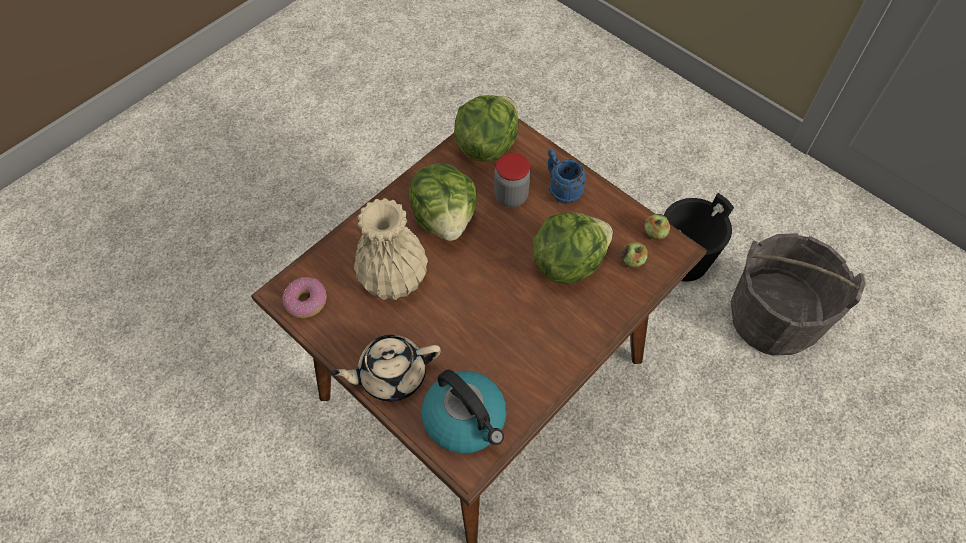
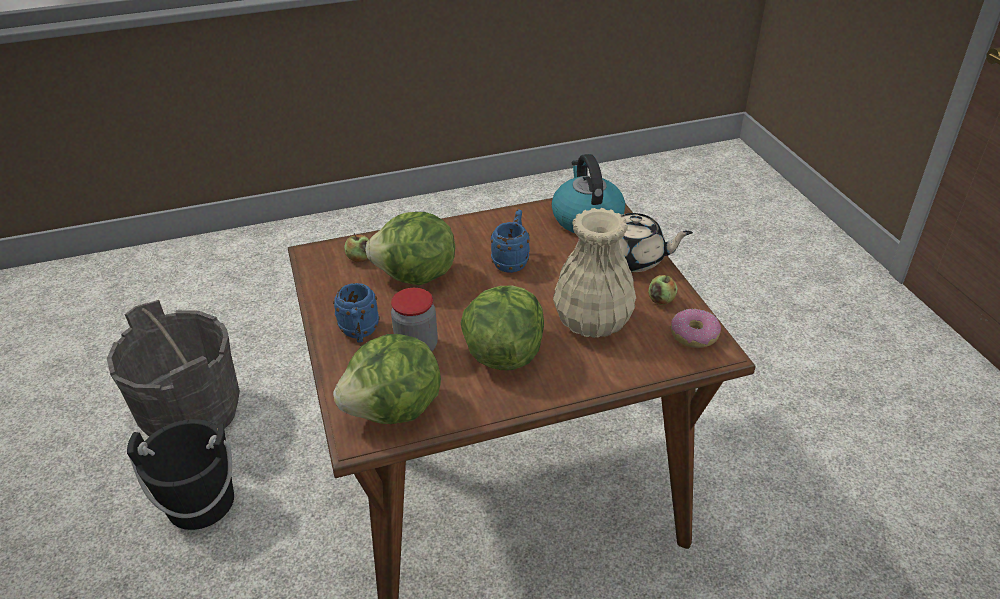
camera: 150 degrees left, 20 degrees down
apple [644,214,670,240] -> apple moved to [648,275,678,305]
none -> blue mug [491,209,530,273]

